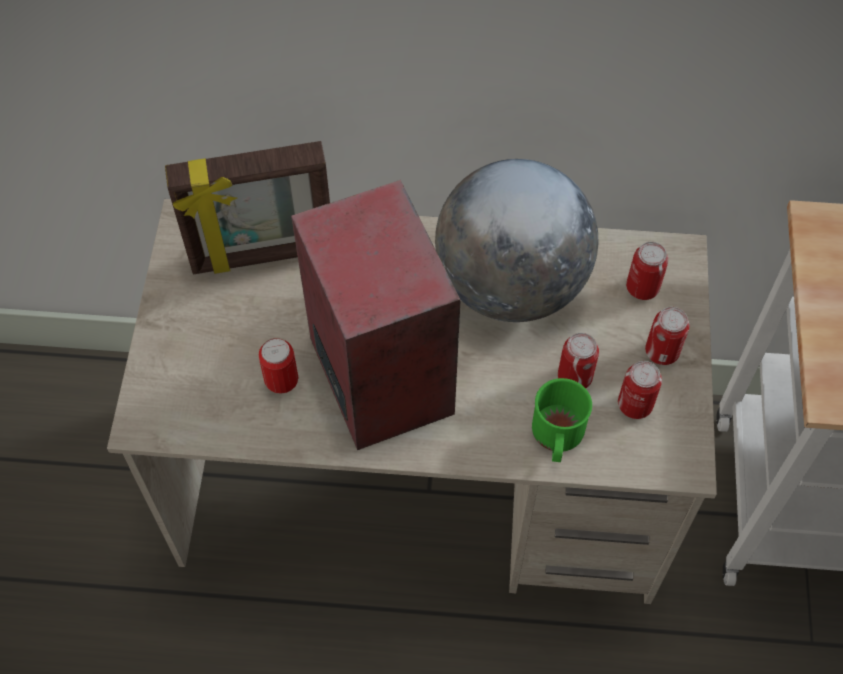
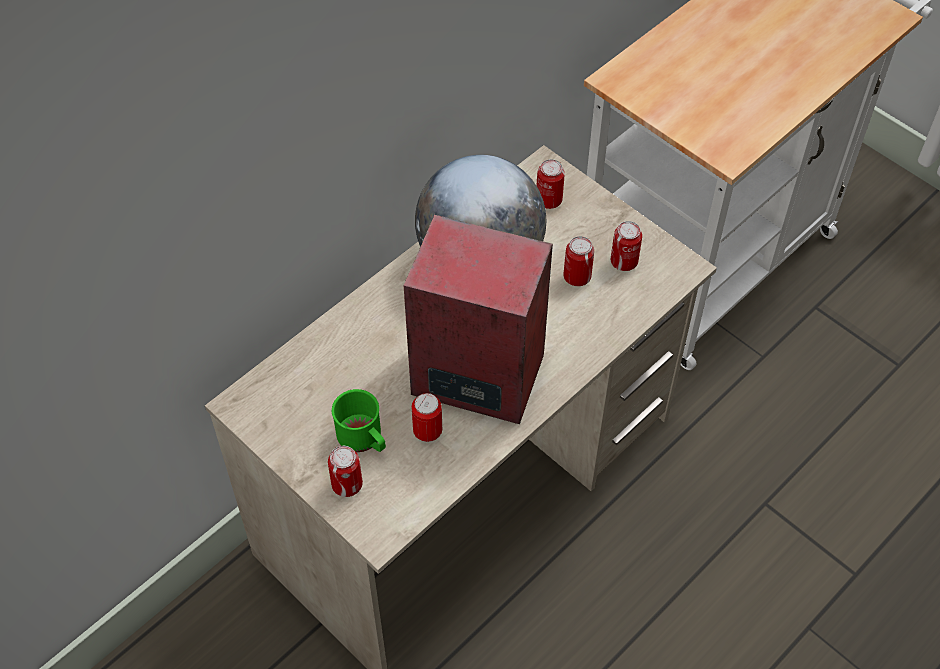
camera: 50 degrees left, 5 degrees down
picture frame [165,141,330,274] -> none
green mug [532,378,592,462] -> green mug moved to [332,389,386,452]
can [645,307,689,365] -> can moved to [328,446,363,497]

